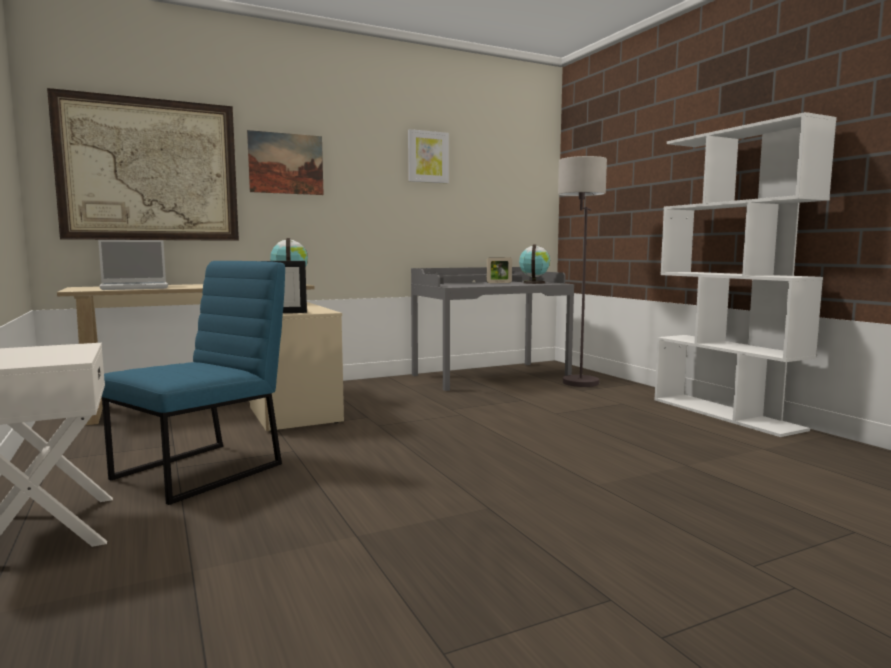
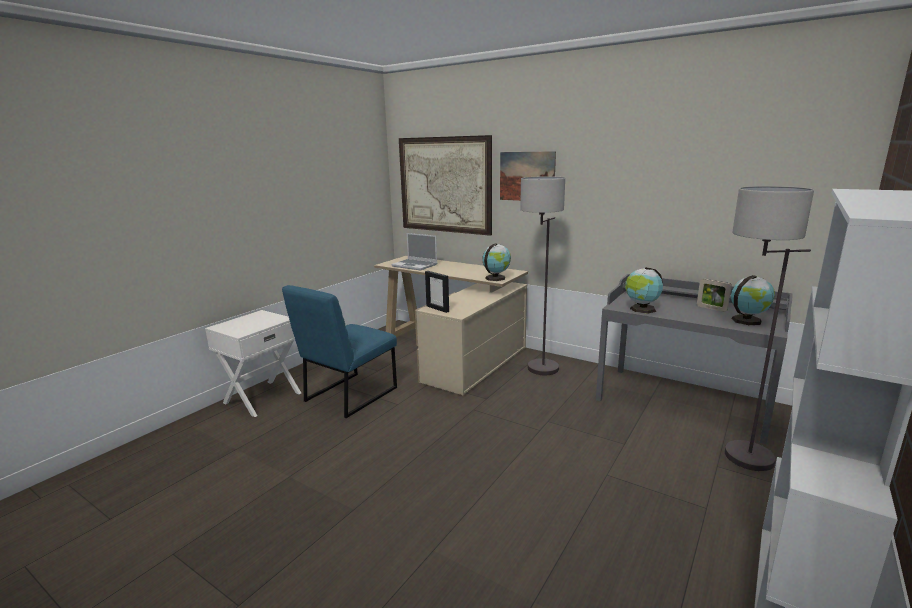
camera: 60 degrees right, 10 degrees up
blue chair [102,261,285,505] -> blue chair turned 120 degrees clockwise [282,285,397,418]
picture [408,129,449,184] -> none
none -> grey floor lamp [520,176,565,375]
none -> globe [625,267,663,314]

